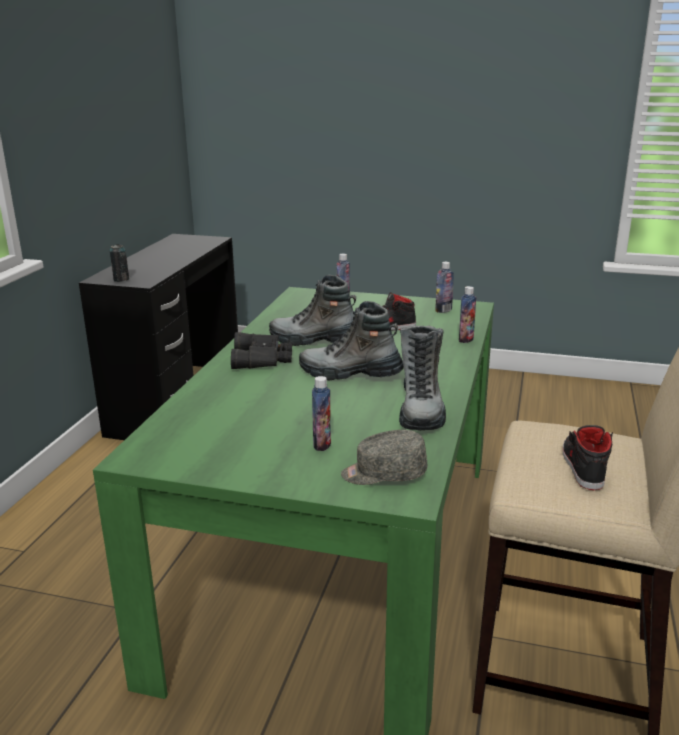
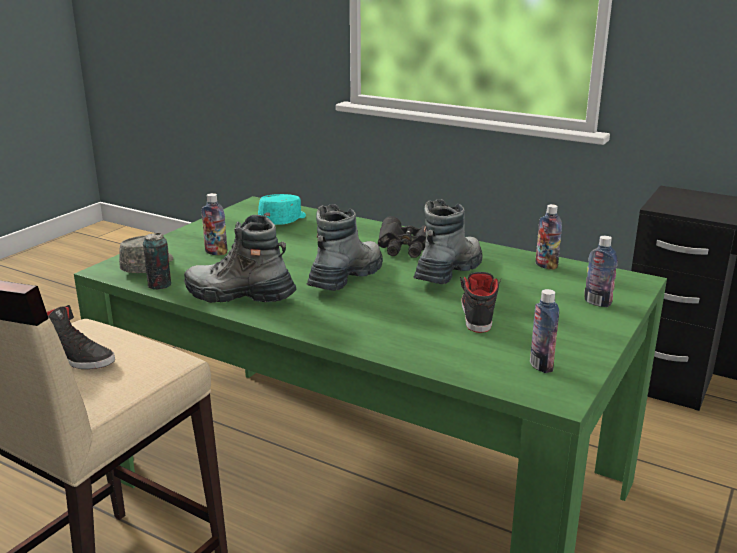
camera: 105 degrees right, 0 degrees up
can [110,244,129,282] -> can moved to [143,233,171,290]
bottle [459,286,477,343] -> bottle moved to [536,204,562,270]
none -> turquoise cap [258,194,306,225]

